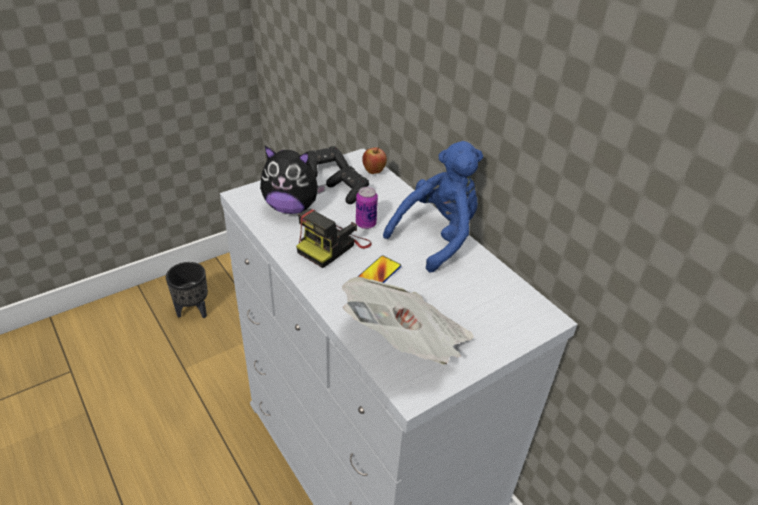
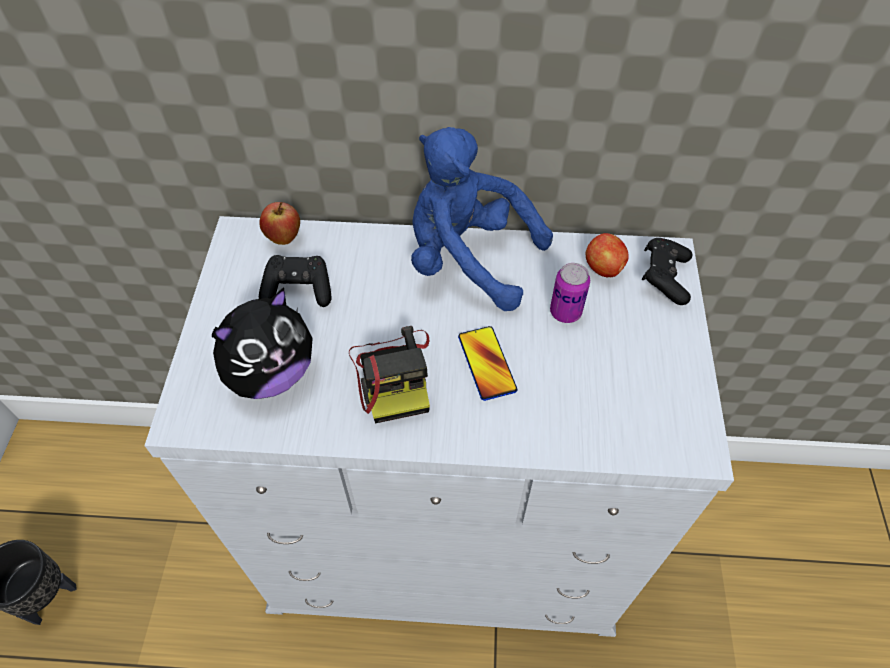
camera: 50 degrees left, 15 degrees up
black game controller [308,146,349,177] -> black game controller moved to [642,238,692,305]
newspaper [342,277,474,365] -> none
can [356,187,378,229] -> can moved to [550,263,590,323]
blue plush toy [383,141,483,272] -> blue plush toy turned 60 degrees counterclockwise [411,127,553,311]
none -> apple [586,233,629,277]

